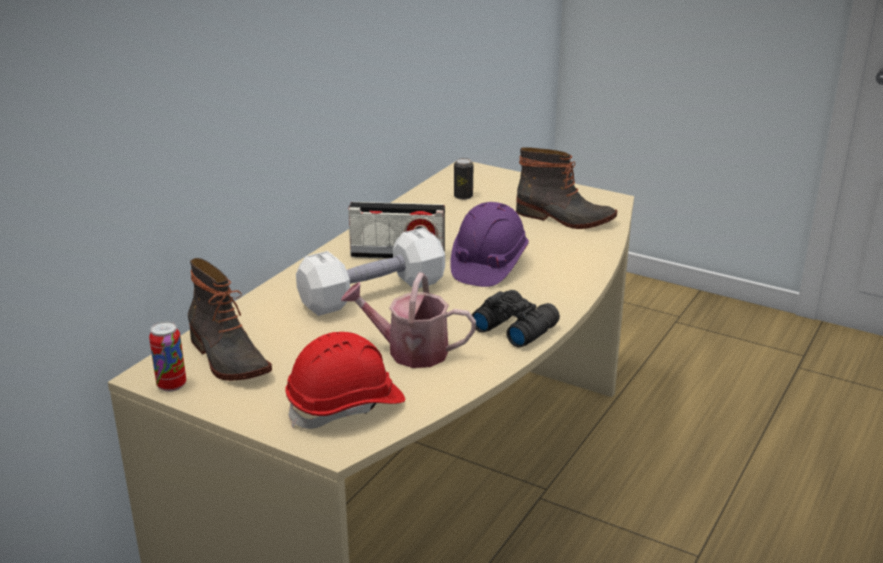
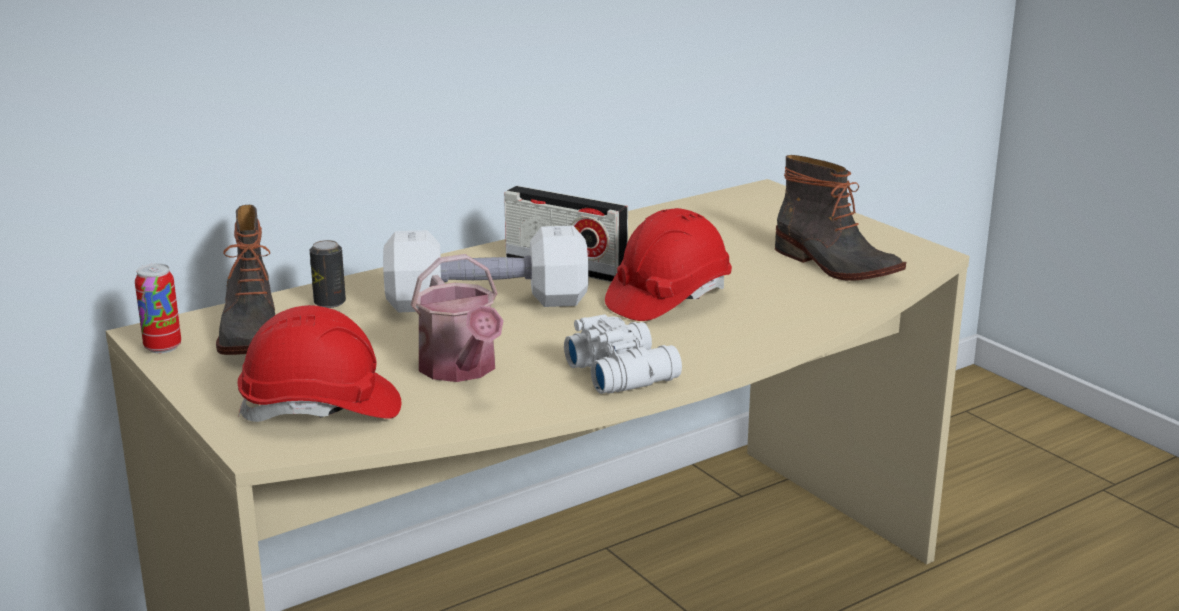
camera: 25 degrees right, 5 degrees down
watering can [341,273,476,368] -> watering can turned 150 degrees counterclockwise [411,254,504,382]
purple hard hat [450,202,529,287] -> red hard hat [605,208,732,321]
can [454,158,473,200] -> can moved to [310,240,346,308]
black binoculars [472,290,560,347] -> white binoculars [564,314,682,394]

